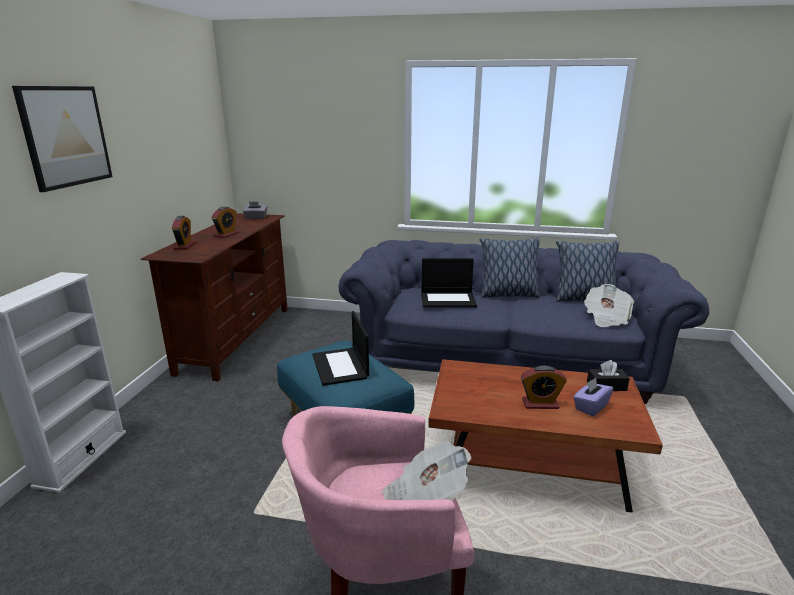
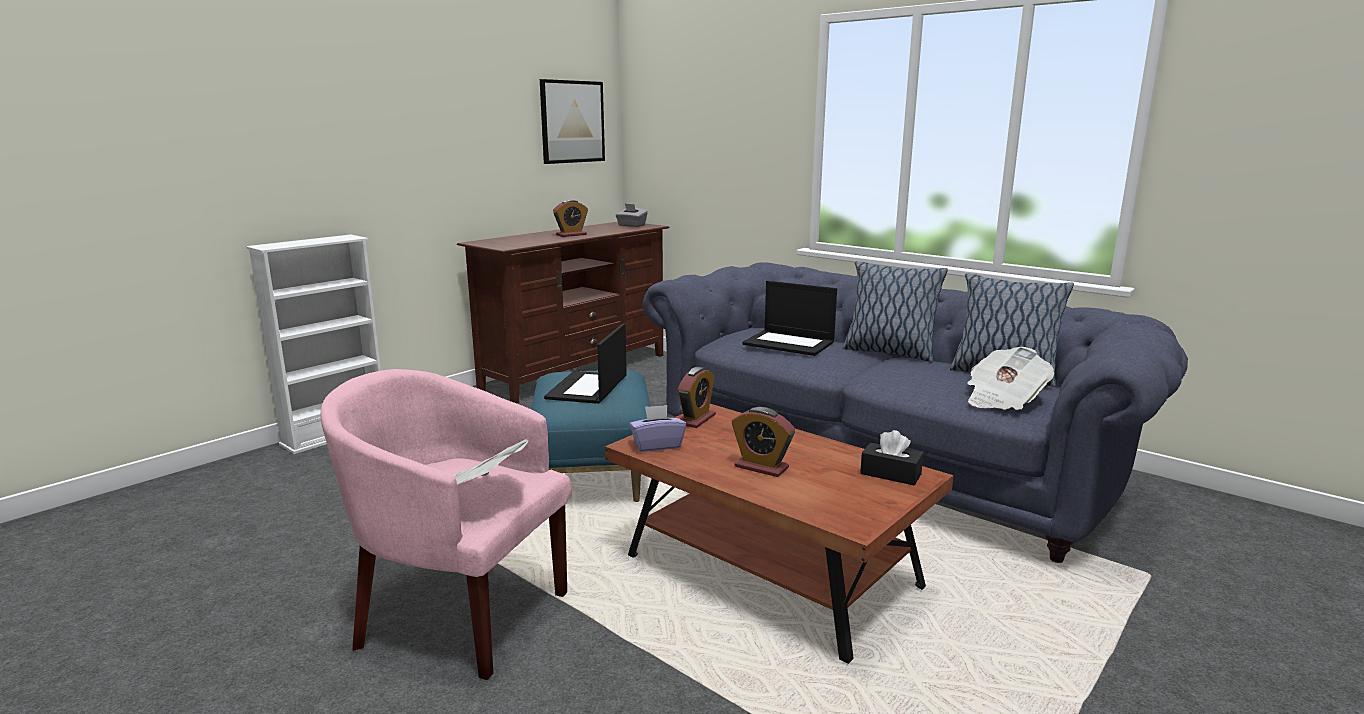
camera: 30 degrees right, 5 degrees down
picture [12,86,113,192] -> picture moved to [540,79,605,164]
alarm clock [172,216,195,249] -> alarm clock moved to [678,367,716,428]
purple tissue box [573,378,613,416] -> purple tissue box moved to [629,405,686,452]

